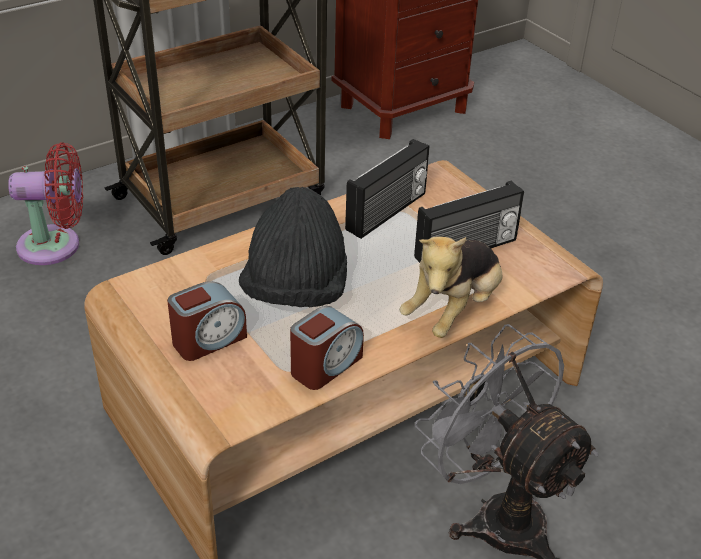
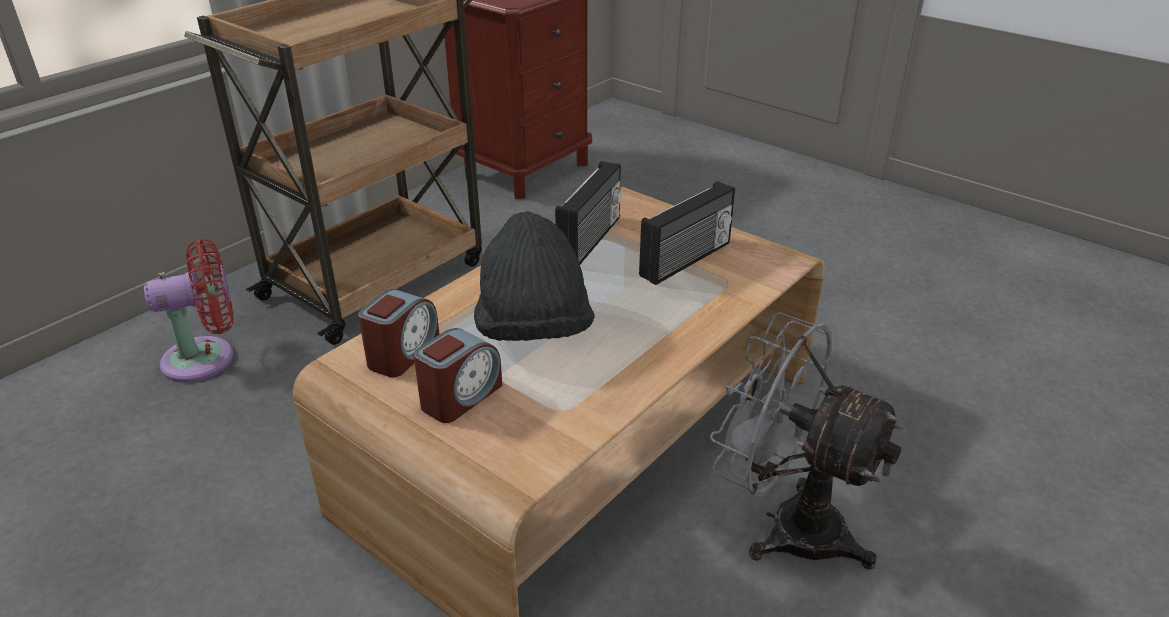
camera: 15 degrees left, 5 degrees down
alarm clock [290,306,364,390] -> alarm clock moved to [358,289,439,377]
plush toy [399,237,502,338] -> none

